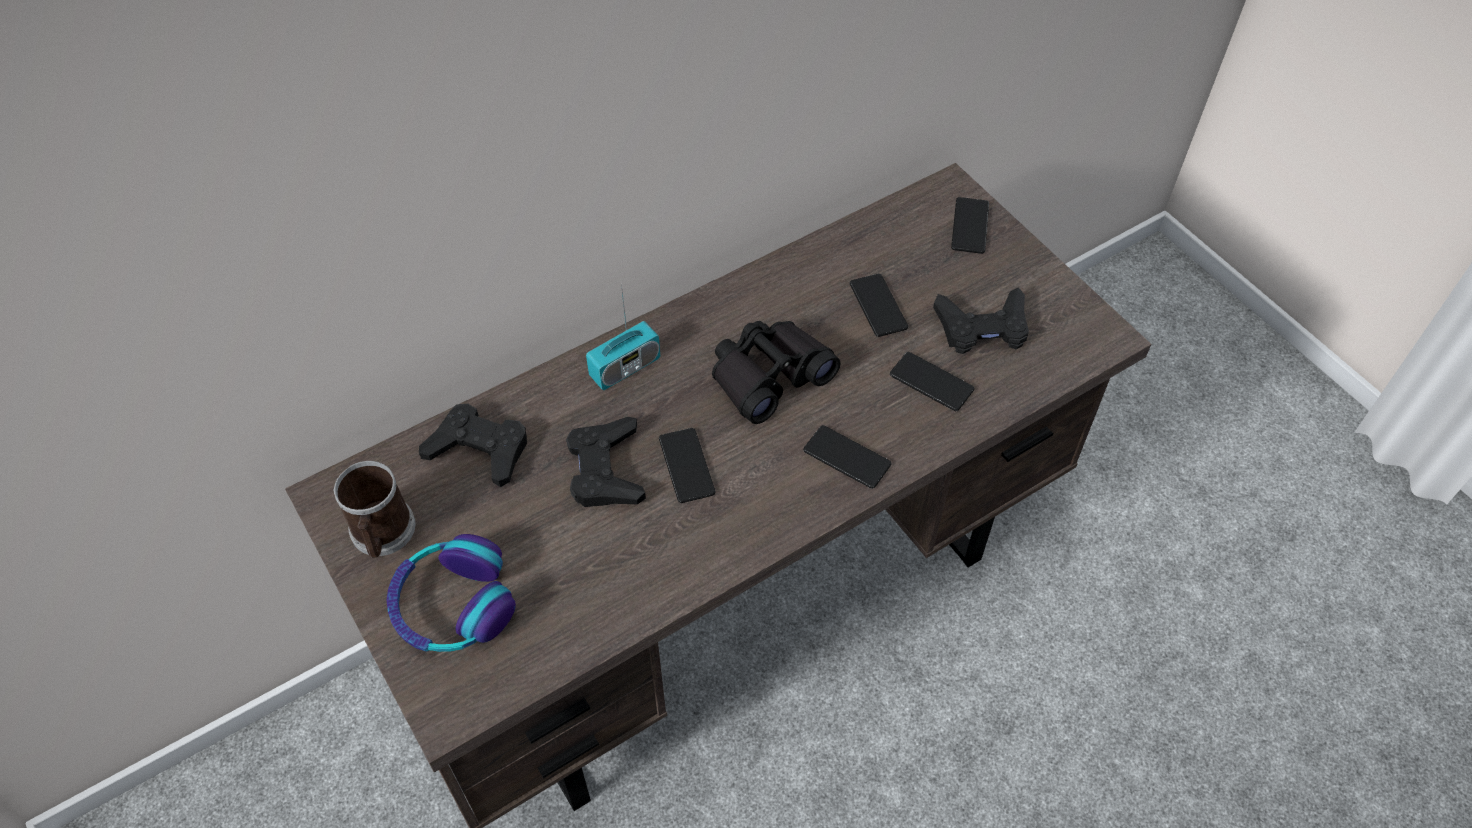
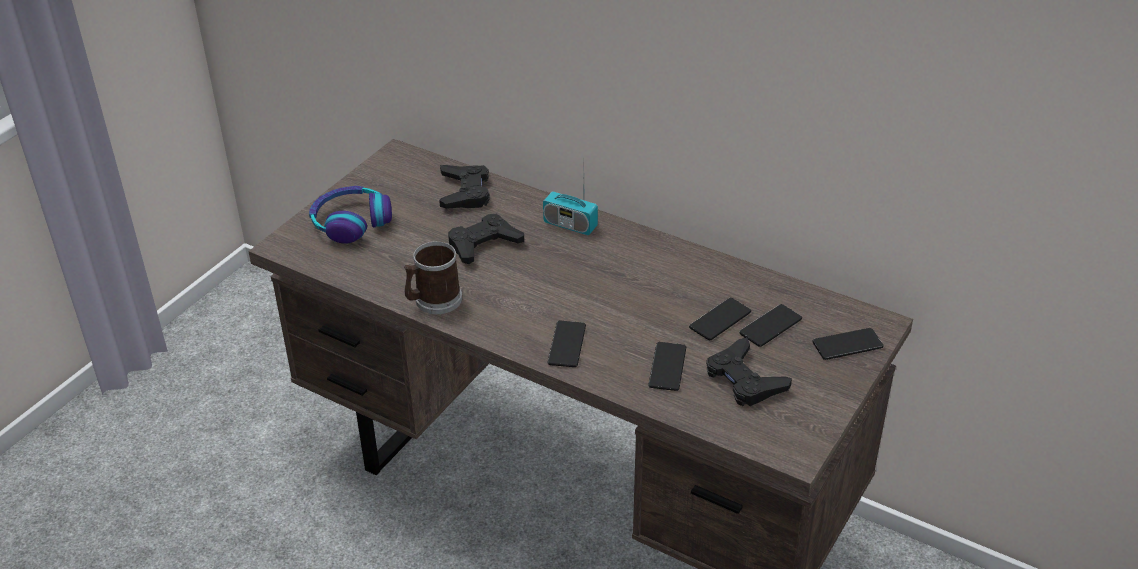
camera: 65 degrees right, 15 degrees down
mug [333,461,415,558] -> mug moved to [404,241,462,314]
phone [659,428,716,503] -> phone moved to [739,304,802,347]
black binoculars [712,321,841,424] -> none

